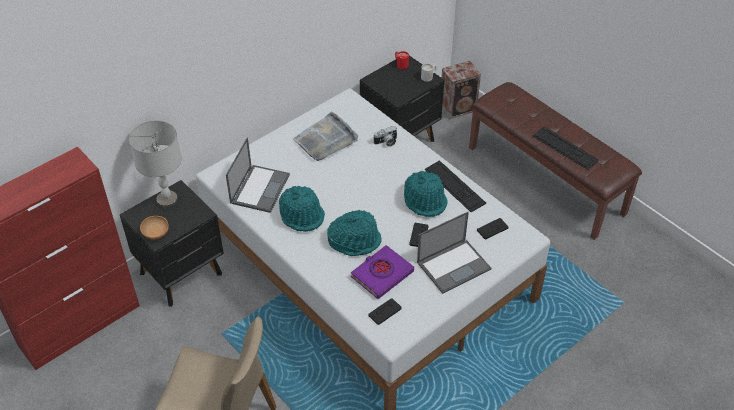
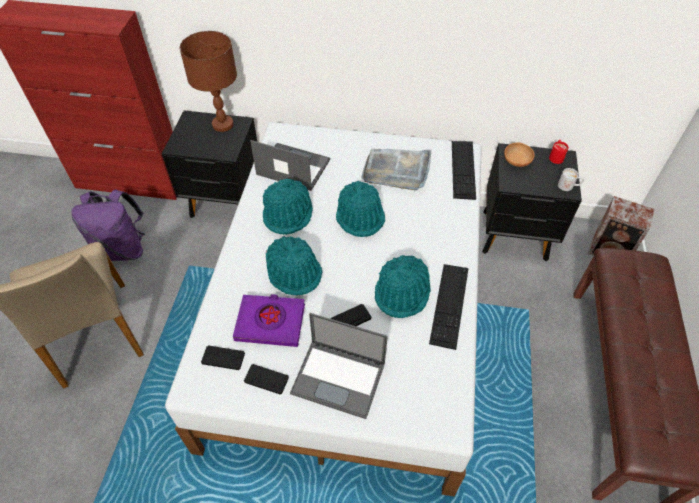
camera: 50 degrees right, 5 degrees up
grey table lamp [129,120,182,208] -> brown table lamp [180,31,237,132]
brown bowl [140,216,169,240] -> brown bowl moved to [504,143,535,167]
laptop [226,138,290,213] -> laptop turned 135 degrees counterclockwise [250,140,330,191]
camera [374,126,398,147] -> none
black game controller [477,218,509,239] -> black game controller moved to [244,364,289,395]
keyboard [533,127,599,170] -> keyboard moved to [452,141,476,200]
none -> purple backpack [71,190,145,261]
none -> turquoise hat [336,181,386,237]

